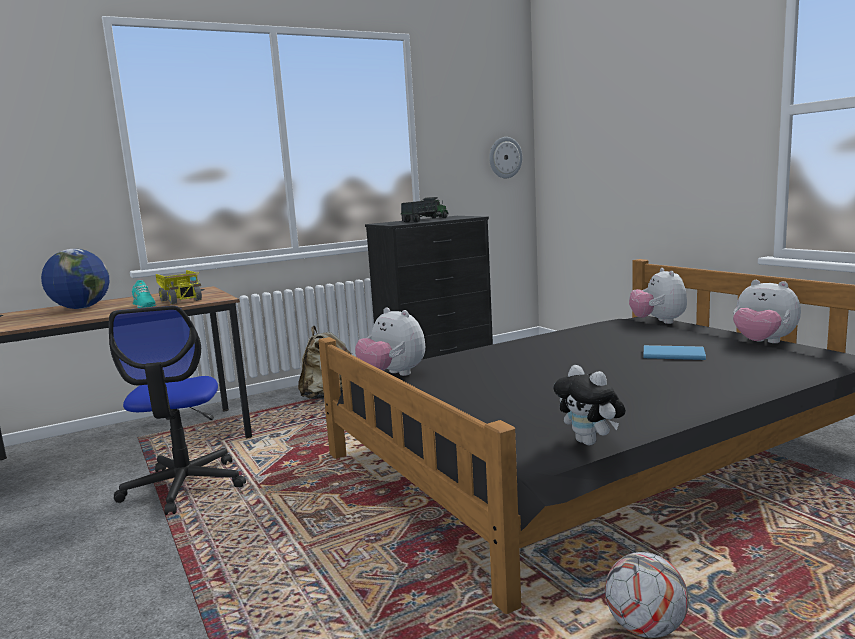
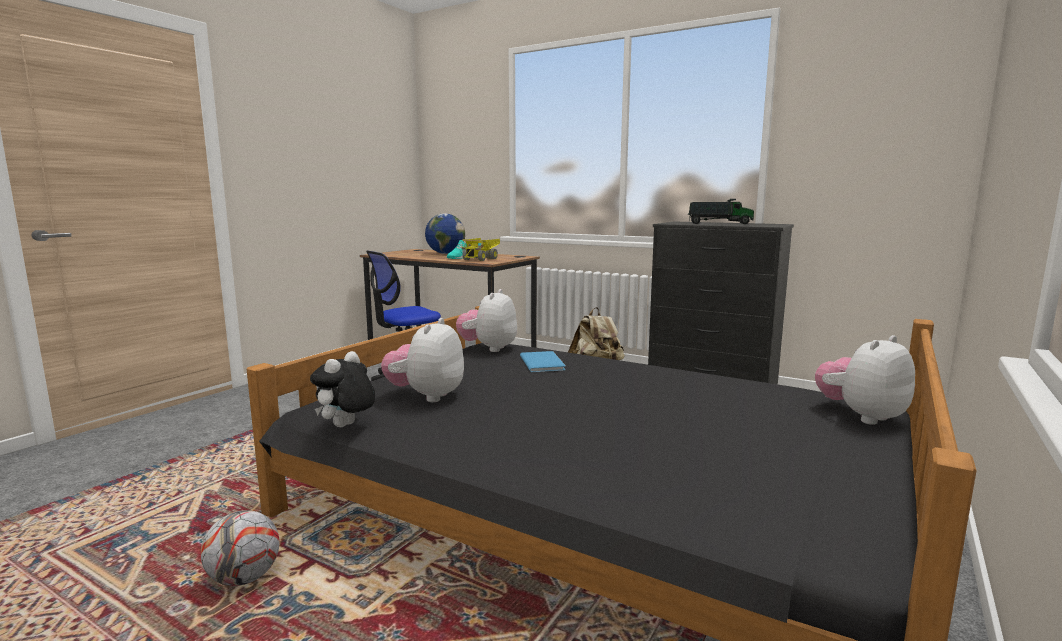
camera: 60 degrees right, 0 degrees up
wall clock [489,137,523,178] -> none
blue book [644,345,706,360] -> blue book moved to [520,351,566,372]
plush toy [733,280,801,343] -> plush toy moved to [381,318,464,402]

